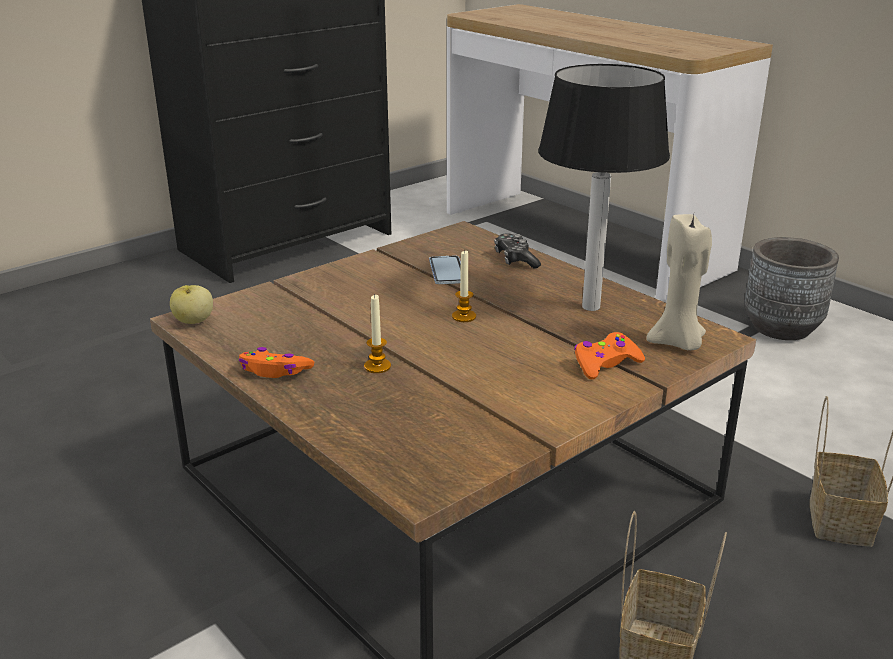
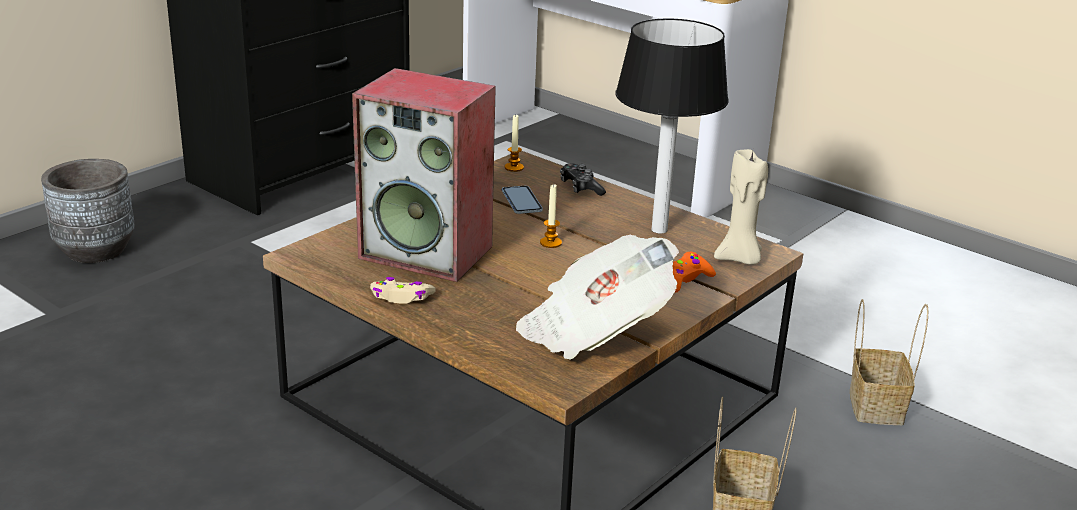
camera: 10 degrees left, 0 degrees up
apple [170,285,213,324] -> none
orange game controller [238,347,314,378] -> beige game controller [370,277,436,303]
candle [364,294,391,373] -> candle moved to [505,115,524,172]
grey planter [744,237,839,340] -> grey planter moved to [41,159,135,263]
none -> speaker [352,68,496,282]
none -> newspaper [516,234,679,360]

